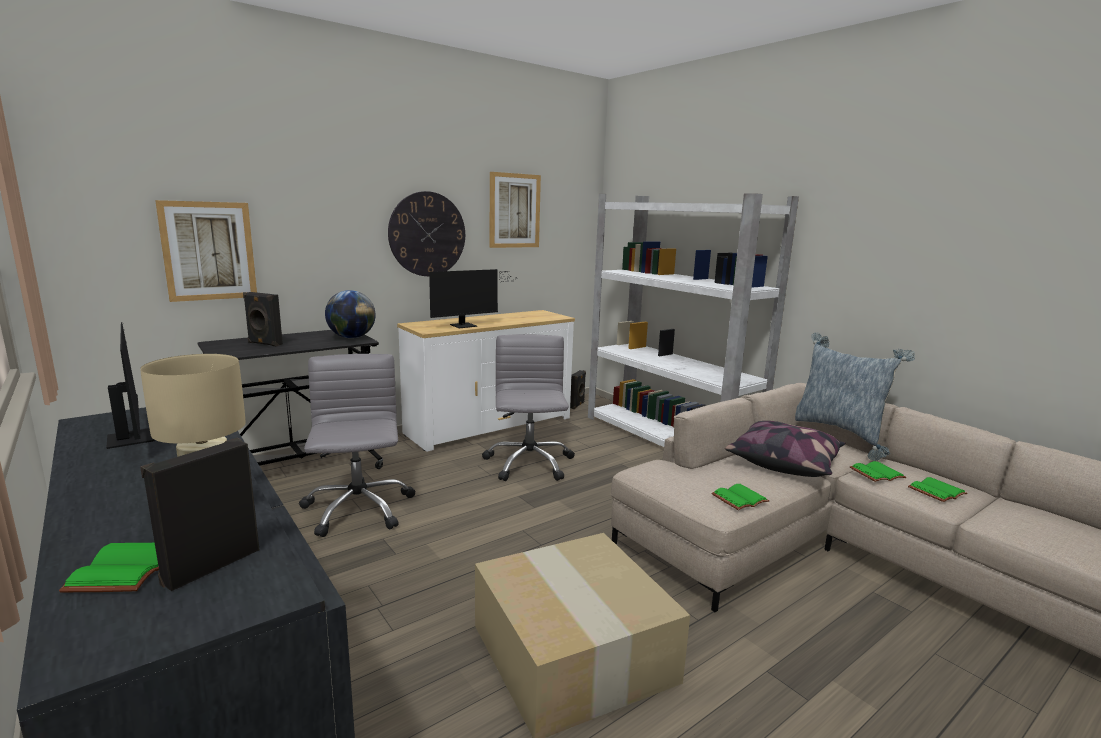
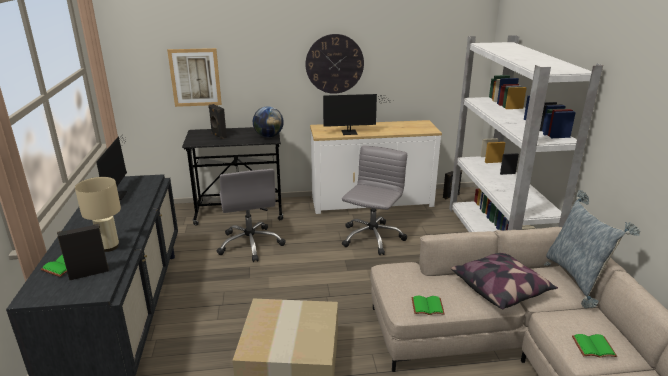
camera: 30 degrees right, 10 degrees up
grey office chair [299,354,416,537] -> grey office chair turned 150 degrees clockwise [216,169,286,262]
picture [490,172,541,248] -> none
green book [850,461,906,482] -> none

